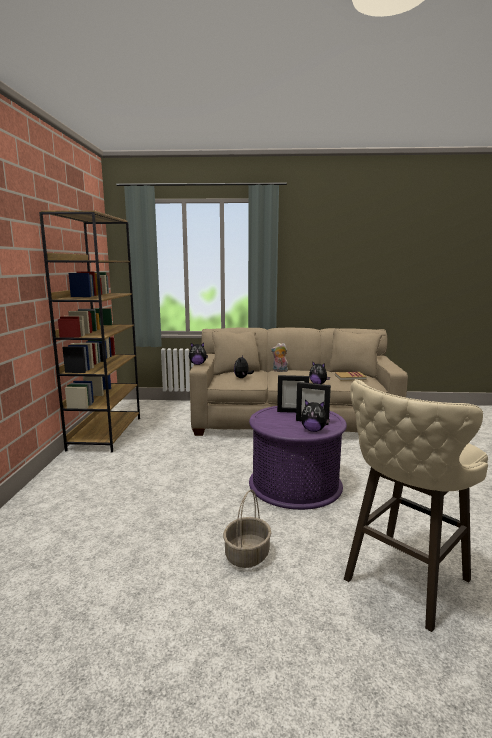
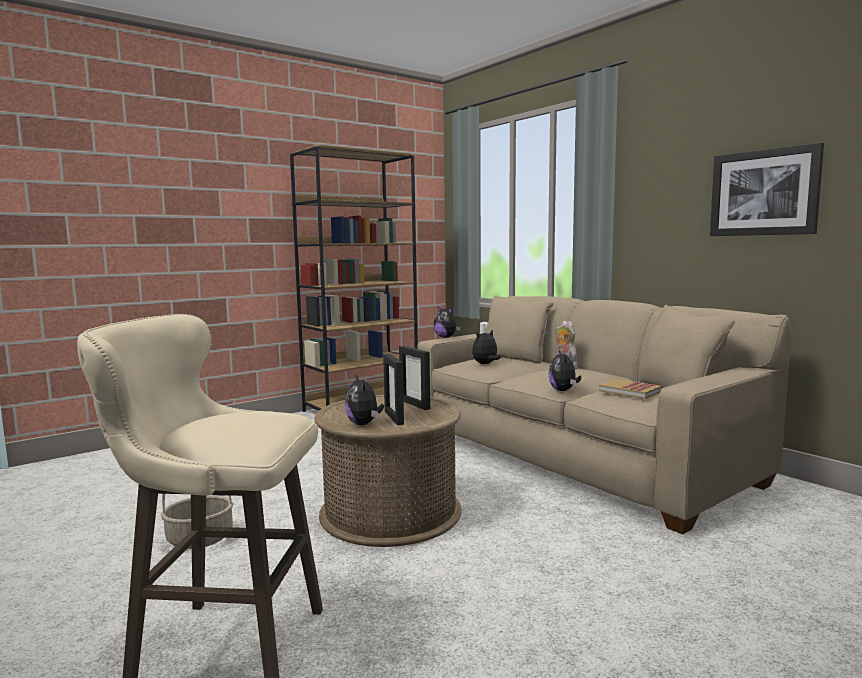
camera: 50 degrees right, 5 degrees down
purple coffee table [249,406,347,510] -> brown coffee table [314,395,462,547]
none -> picture [710,142,824,236]

